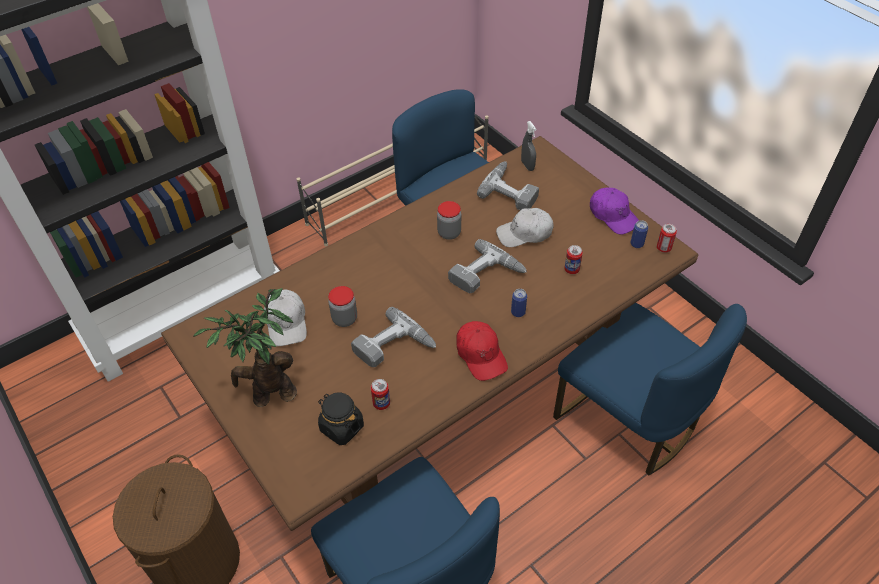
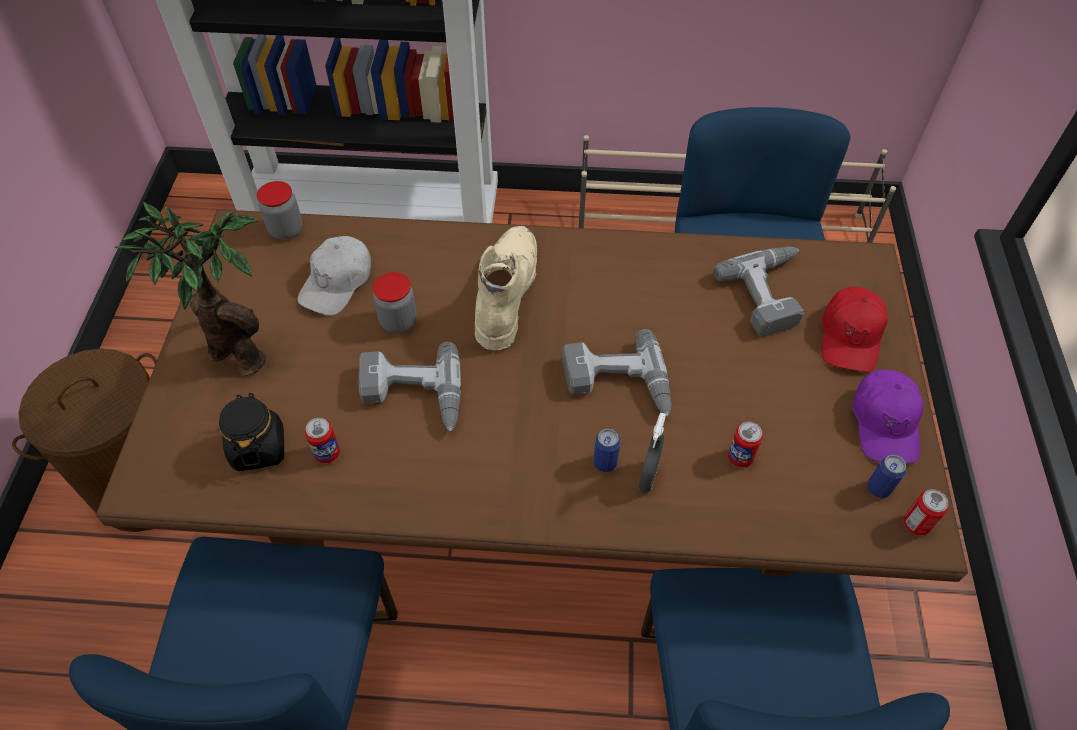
camera: 40 degrees right, 5 degrees up
jar [437,201,461,240] -> jar moved to [257,181,303,240]
red cap [456,321,508,381] -> red cap moved to [821,287,888,372]
white cap [496,208,554,247] -> none
grey spray bottle [521,121,536,171] -> grey spray bottle moved to [638,412,666,493]
none -> beige boot [474,226,537,350]

